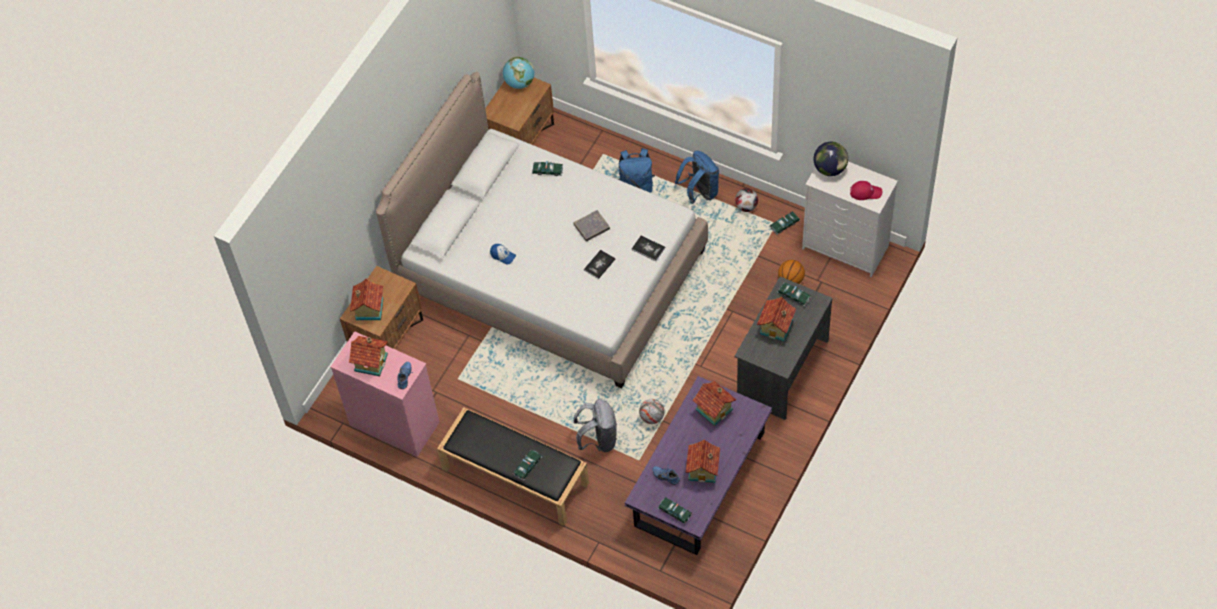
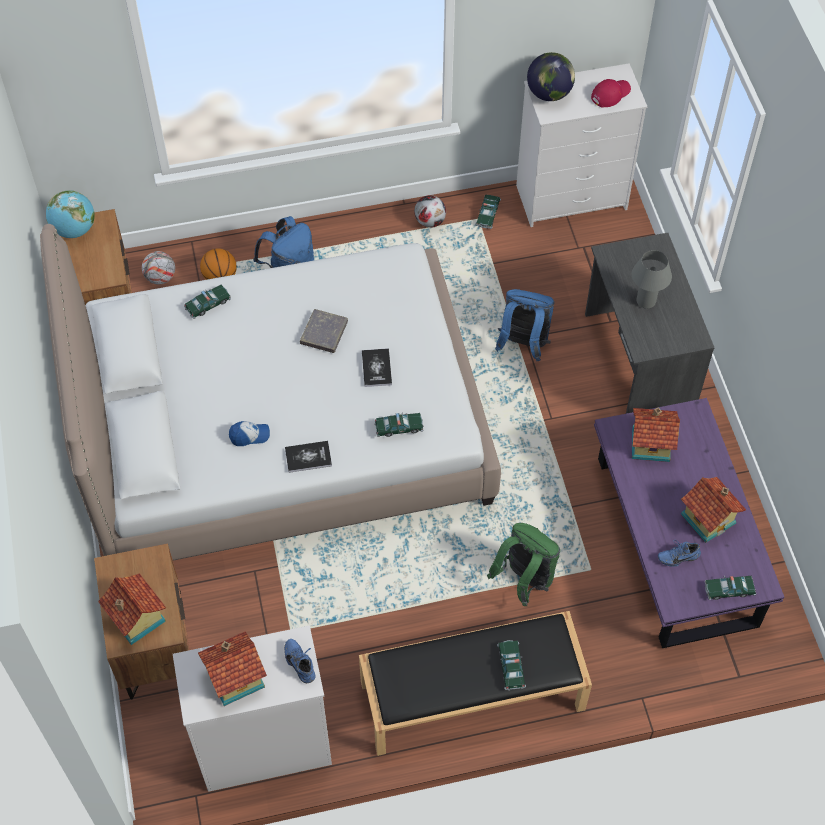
camera: 45 degrees left, 0 degrees up
pink dresser [330,331,439,457] -> white dresser [173,625,332,792]
grey backpack [574,399,617,452] -> green backpack [487,523,560,606]
book [632,236,665,261] -> book moved to [285,441,332,473]
football [639,399,665,424] -> football moved to [142,251,175,285]
blue backpack [675,151,719,204] -> blue backpack moved to [495,289,554,361]
toy house [757,297,796,342] -> grey table lamp [632,250,672,309]
basketball [778,260,805,284] -> basketball moved to [200,248,237,280]
toy car [778,282,811,306] -> toy car moved to [375,412,423,437]

